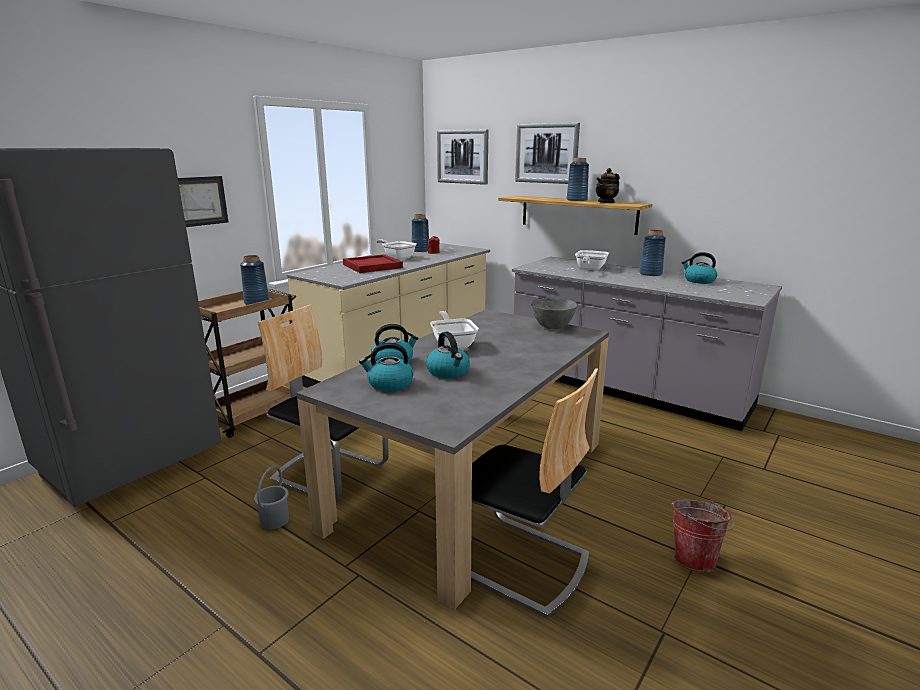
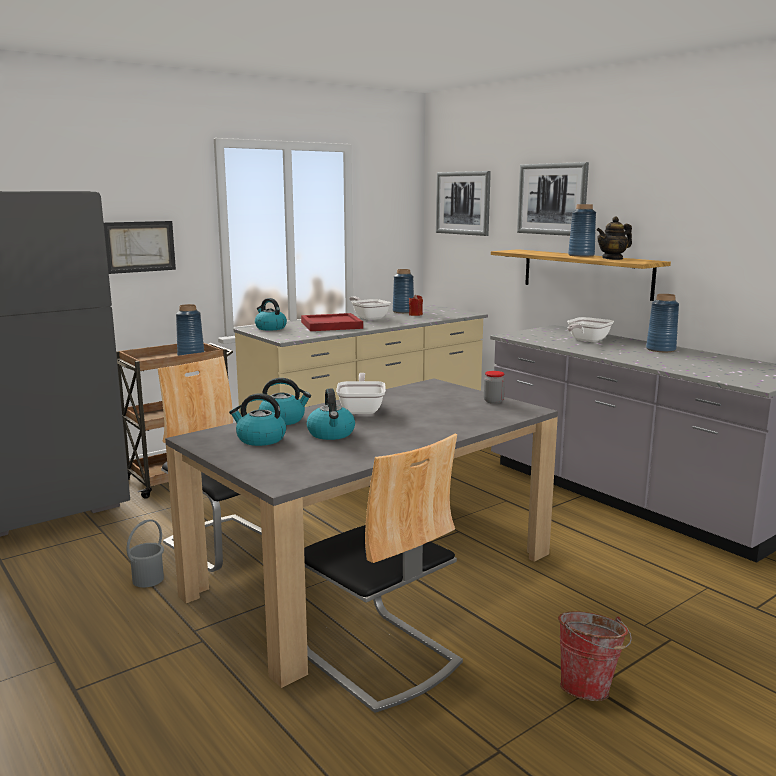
camera: 15 degrees right, 5 degrees down
grey bowl [531,298,577,329] -> jar [483,371,505,404]
kettle [682,252,717,284] -> kettle moved to [255,298,287,331]

